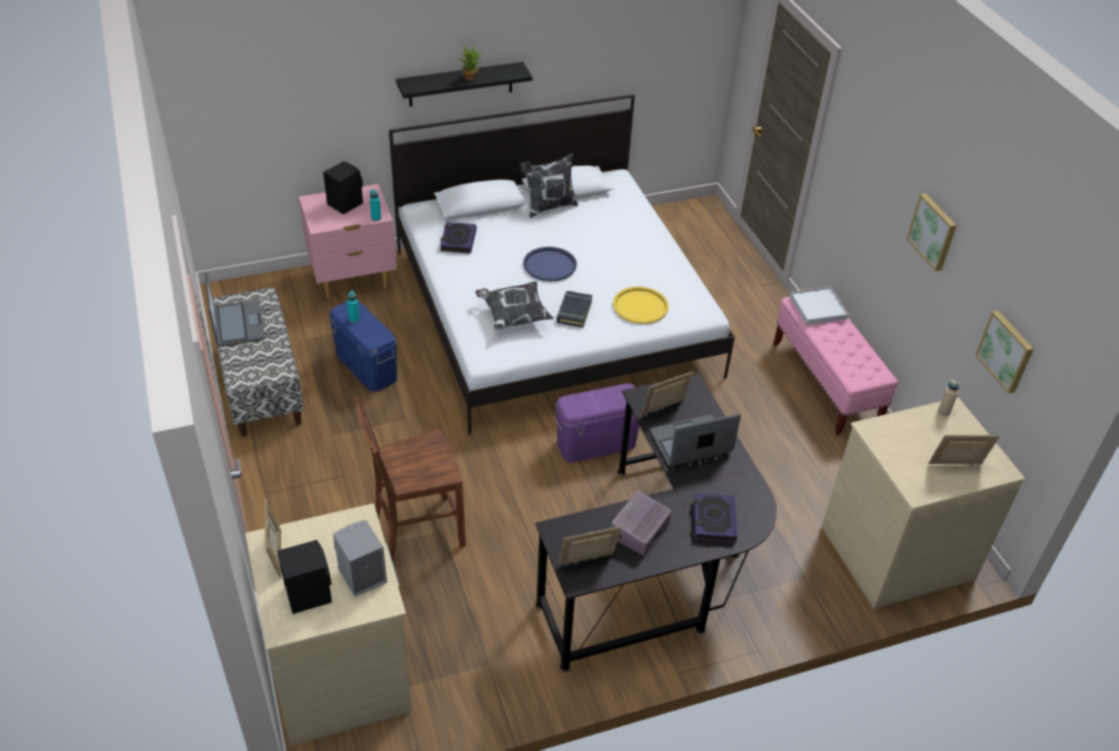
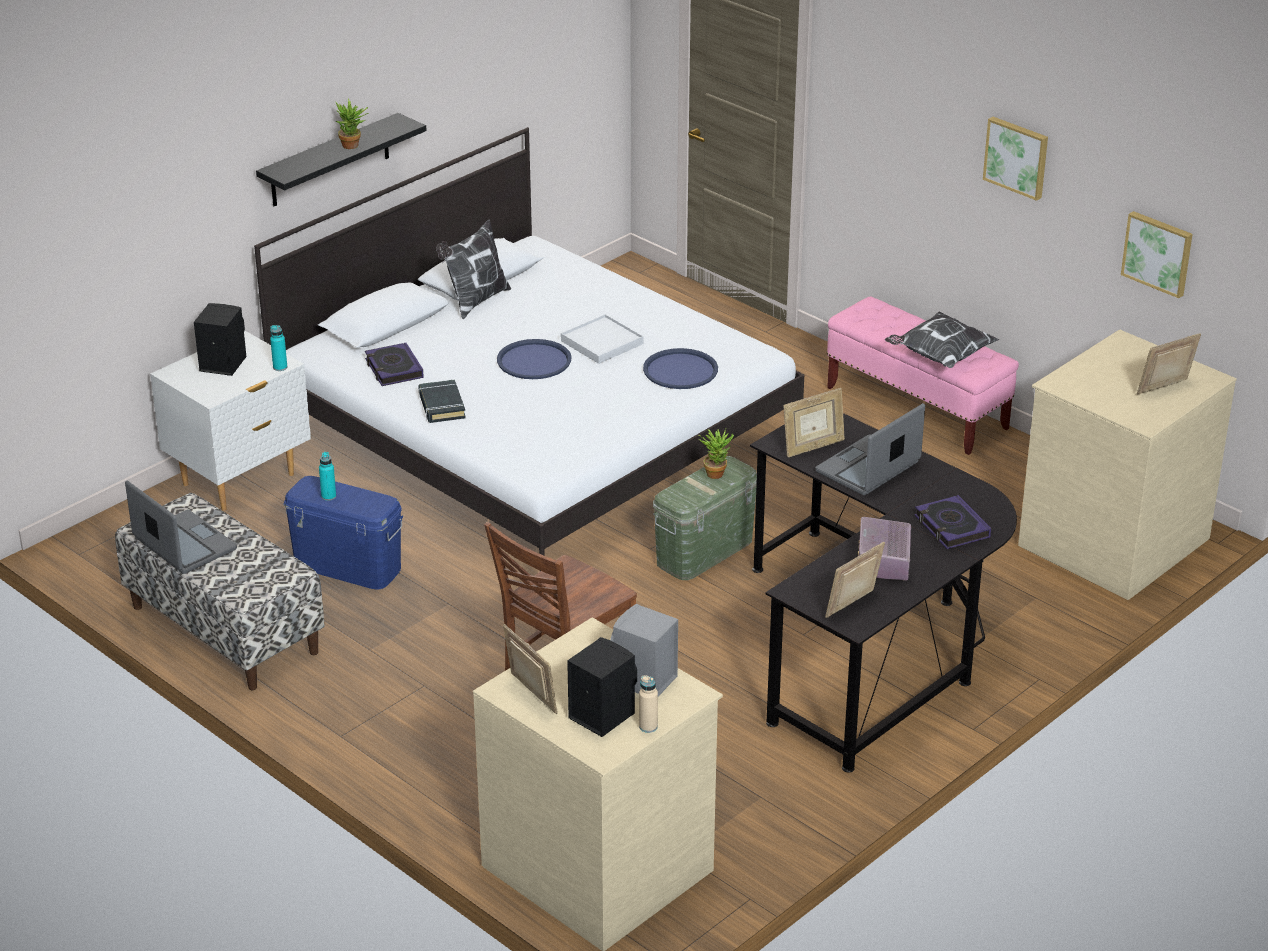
camera: 25 degrees left, 10 degrees down
pink nightstand [299,184,397,299] -> white nightstand [150,331,311,511]
pillow [475,281,554,330] -> pillow moved to [885,311,999,368]
purple storage box [554,384,640,463] -> green storage box [653,456,757,580]
black book [557,291,593,328] -> black book moved to [418,379,466,423]
yellow tray [613,287,669,324] -> blue tray [643,348,718,389]
picture frame [641,372,693,416] -> picture frame turned 150 degrees counterclockwise [783,388,845,457]
white tray [790,287,848,325] -> white tray moved to [561,314,643,364]
beige bottle [938,379,959,416] -> beige bottle moved to [639,675,658,733]
none -> potted plant [698,429,734,479]

